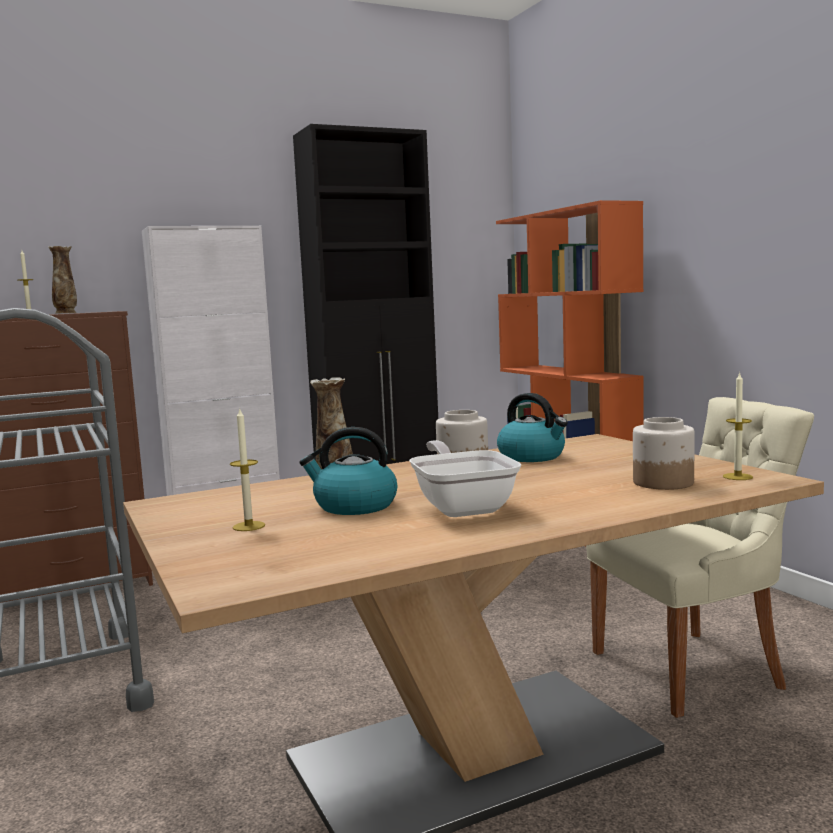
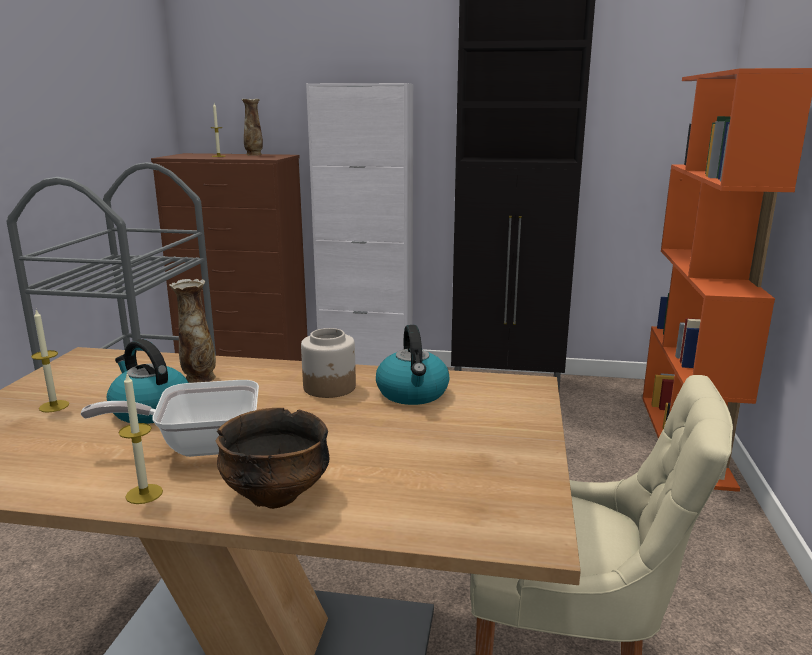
camera: 35 degrees right, 10 degrees up
frying pan [409,440,522,517] -> frying pan turned 120 degrees counterclockwise [81,380,259,457]
jar [633,417,695,490] -> none
candle [723,372,753,480] -> candle moved to [118,374,163,504]
none -> bowl [216,408,329,509]

